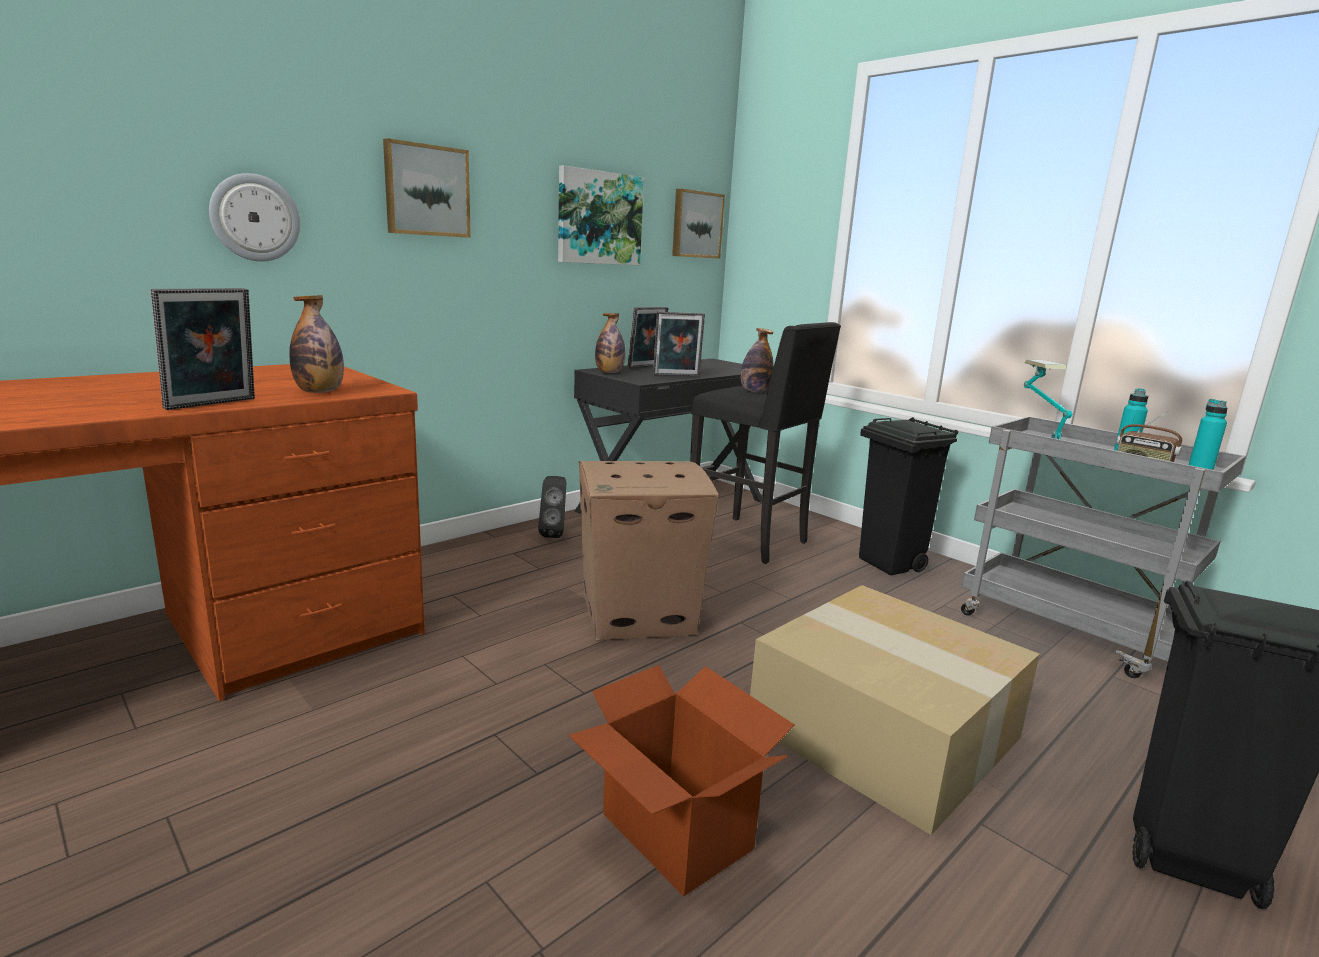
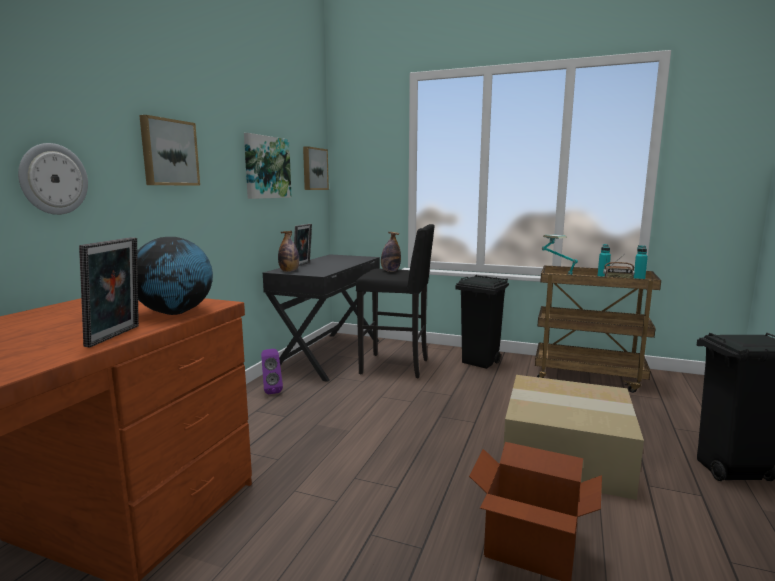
camera: 25 degrees left, 5 degrees down
bottle [289,295,344,393] -> globe [137,237,213,315]
black speaker [538,476,566,538] -> purple speaker [261,349,283,395]
cardboard box [579,461,719,640] -> none
picture frame [653,312,705,377] -> none
grey cart [961,416,1246,678] -> brown cart [535,265,661,393]

